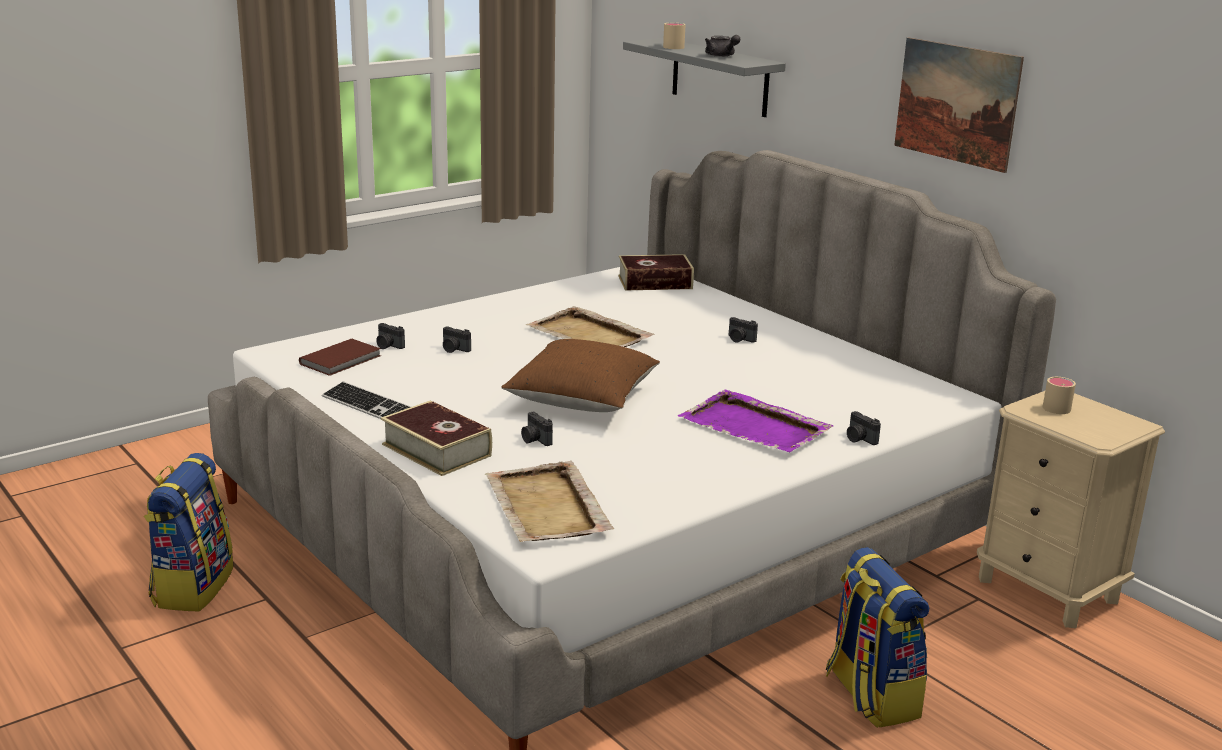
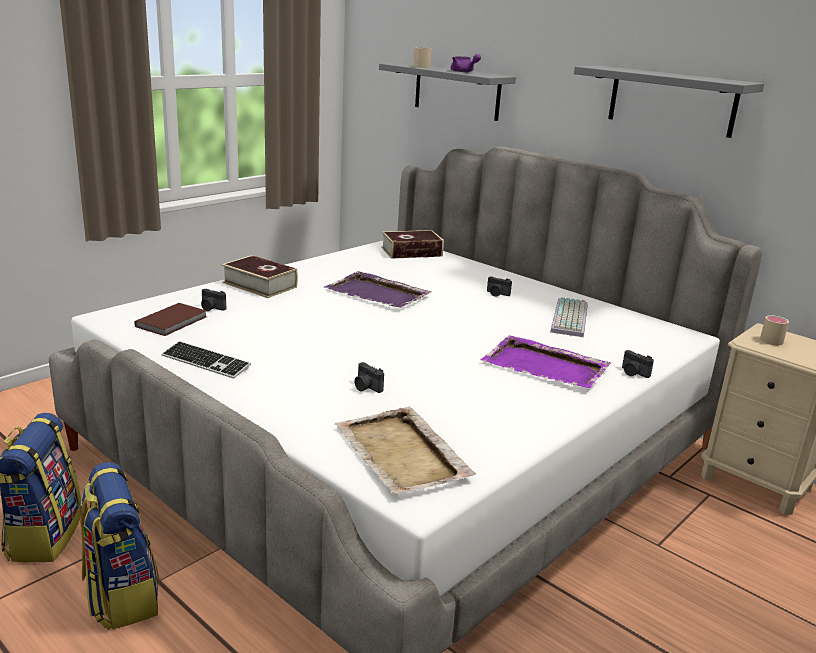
camera: 10 degrees left, 0 degrees up
book [381,400,492,476] -> book moved to [222,255,298,298]
camera [443,327,471,353] -> none
brown pillow [501,339,660,412] -> none
beige tray [526,306,655,347] -> purple tray [324,271,432,308]
grey teapot [705,35,740,57] -> purple teapot [451,54,481,72]
backpack [826,547,929,728] -> backpack moved to [80,462,160,630]
picture [894,38,1024,173] -> grey shelf [574,66,764,138]
none -> keyboard [550,297,588,337]

